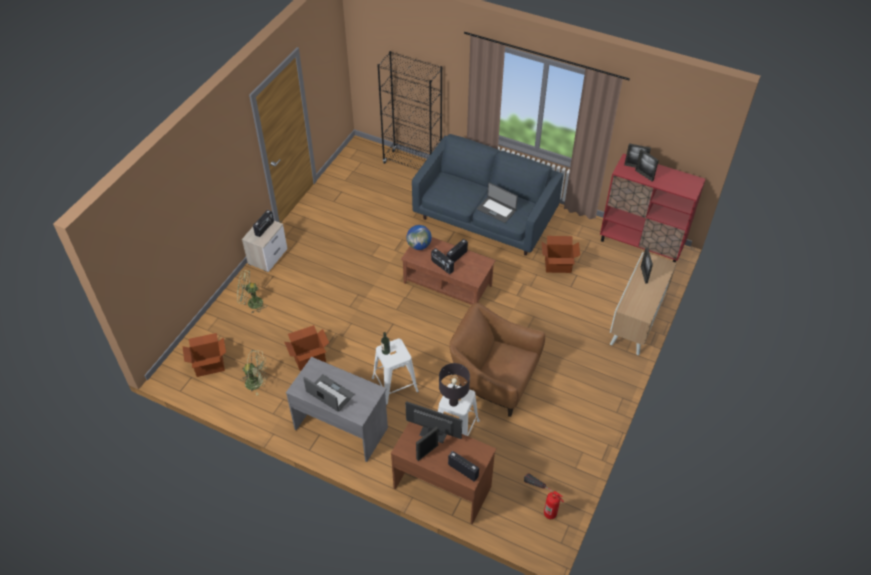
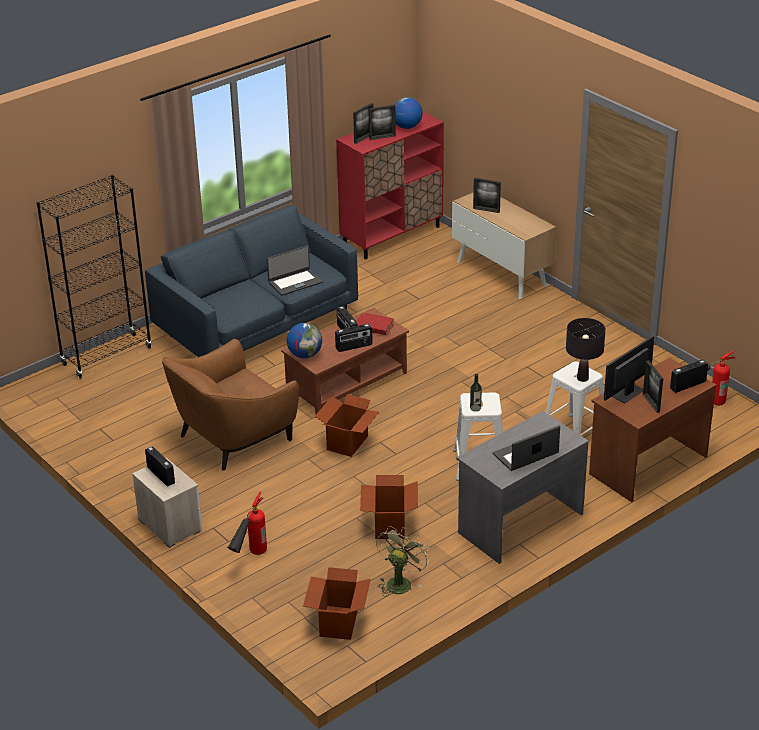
camera: 65 degrees left, 15 degrees down
green fan [237,270,265,313] -> fire extinguisher [227,491,267,555]
brown armchair [449,303,545,417] -> brown armchair moved to [162,339,299,470]
cardboard box [542,236,580,273] -> cardboard box moved to [314,394,379,457]
none -> red book [356,313,394,335]
none -> globe [395,97,423,129]

